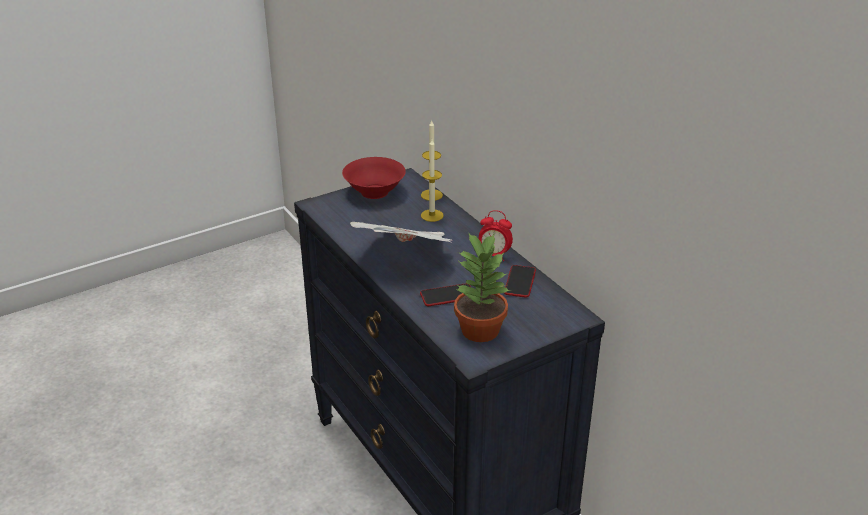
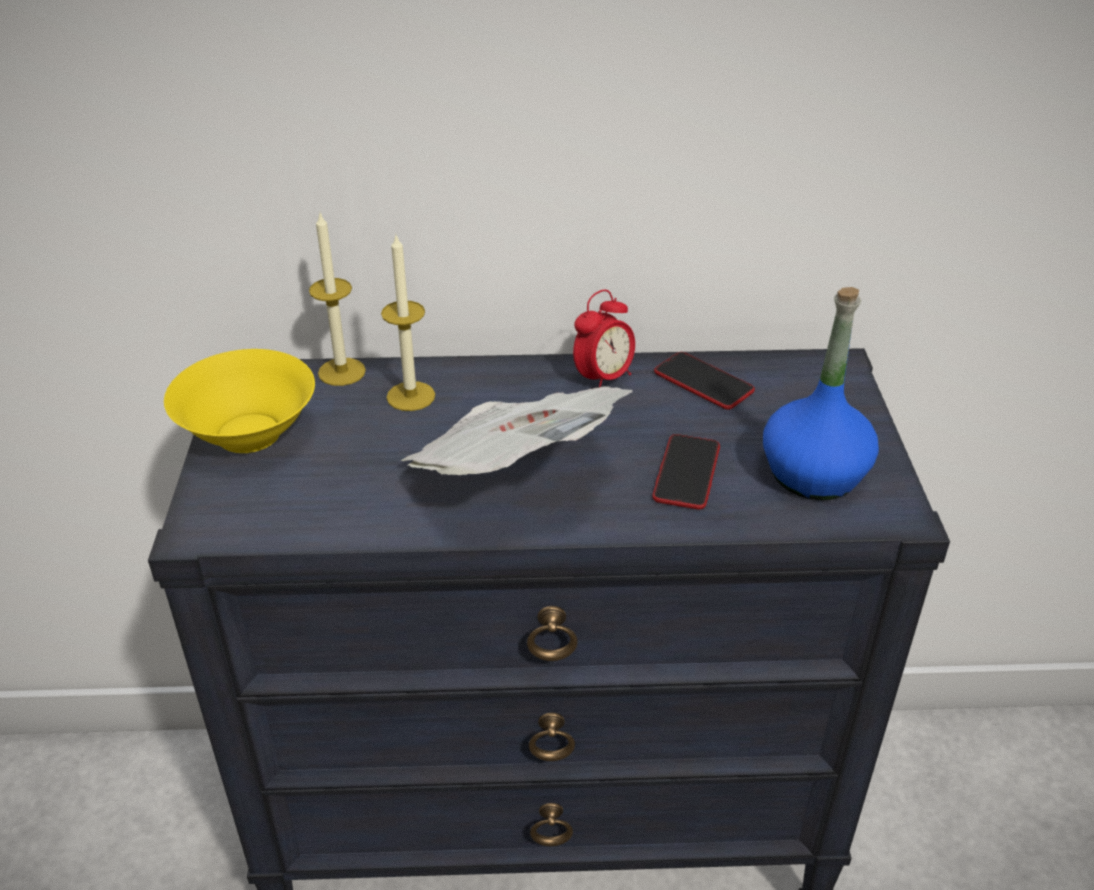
camera: 60 degrees left, 5 degrees up
red bowl [342,157,406,199] -> yellow bowl [164,349,315,453]
potted plant [454,232,510,342] -> blue bottle [763,287,879,500]

